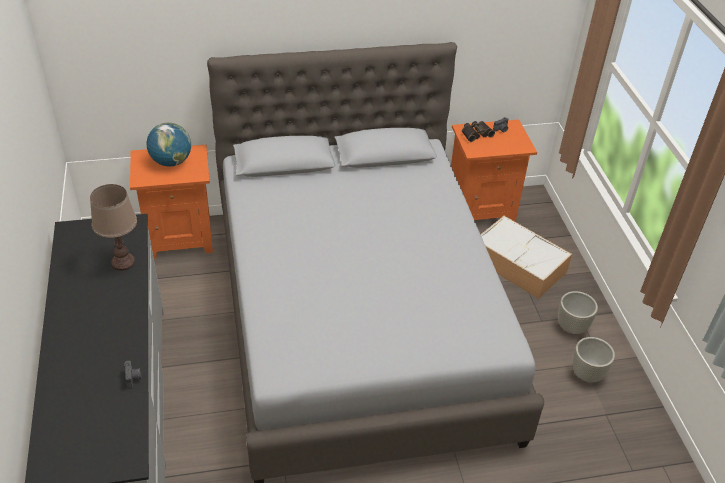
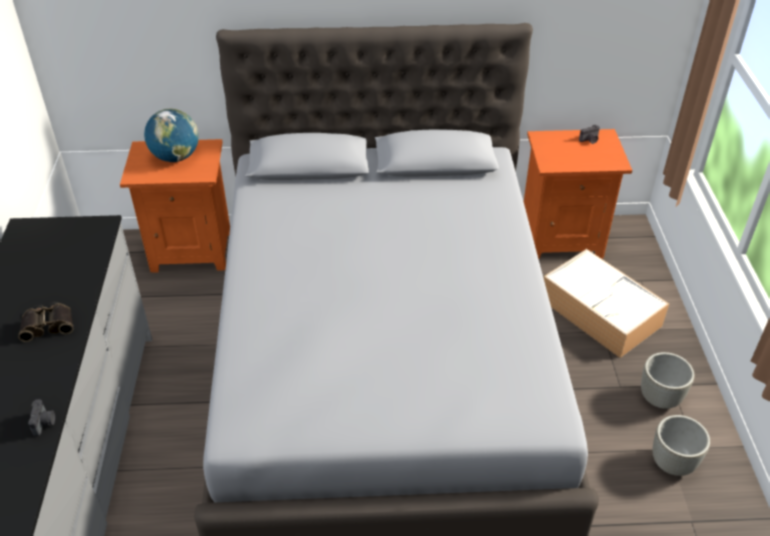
camera: 10 degrees right, 0 degrees up
brown table lamp [90,184,137,271] -> none
binoculars [462,121,495,142] -> binoculars moved to [18,301,73,342]

